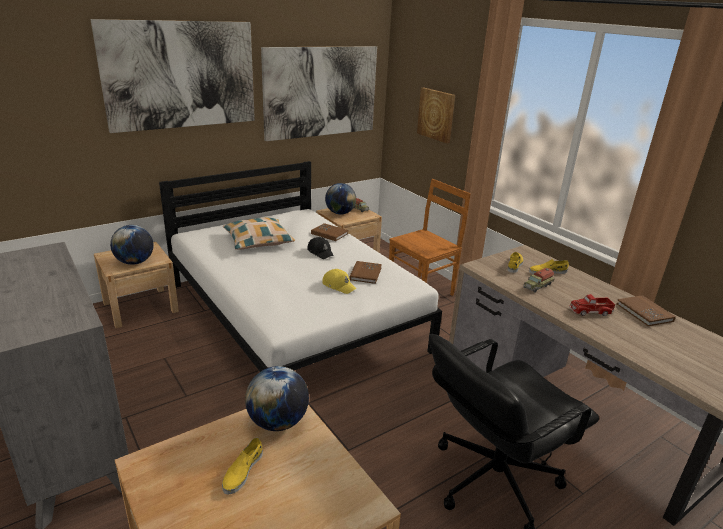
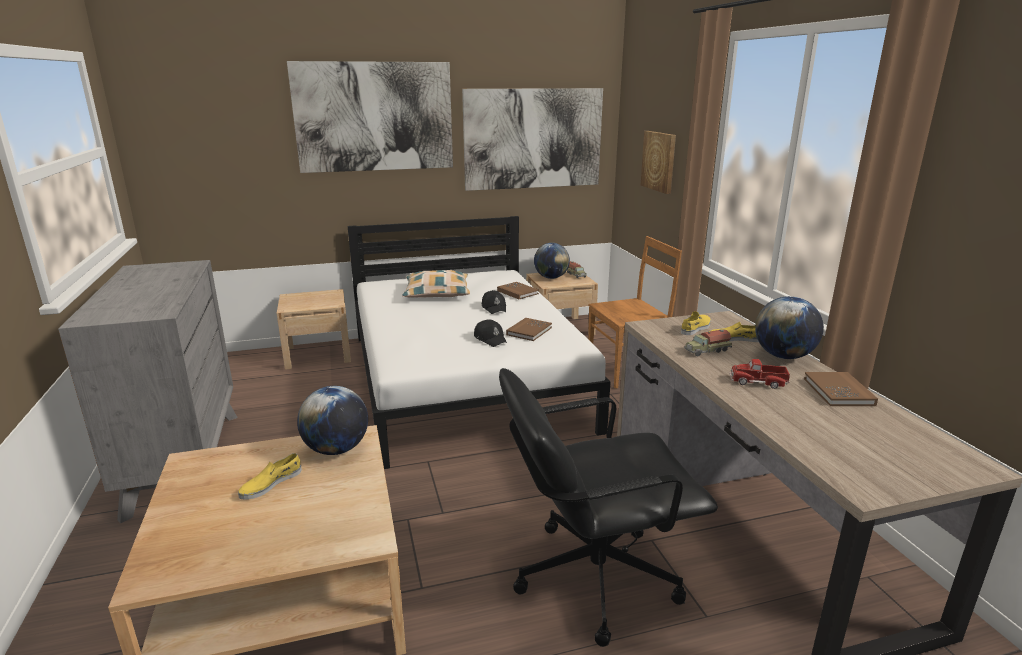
camera: 20 degrees right, 5 degrees down
globe [110,225,154,265] -> globe moved to [755,296,824,359]
yellow cap [323,269,357,294] -> black cap [474,319,507,347]

